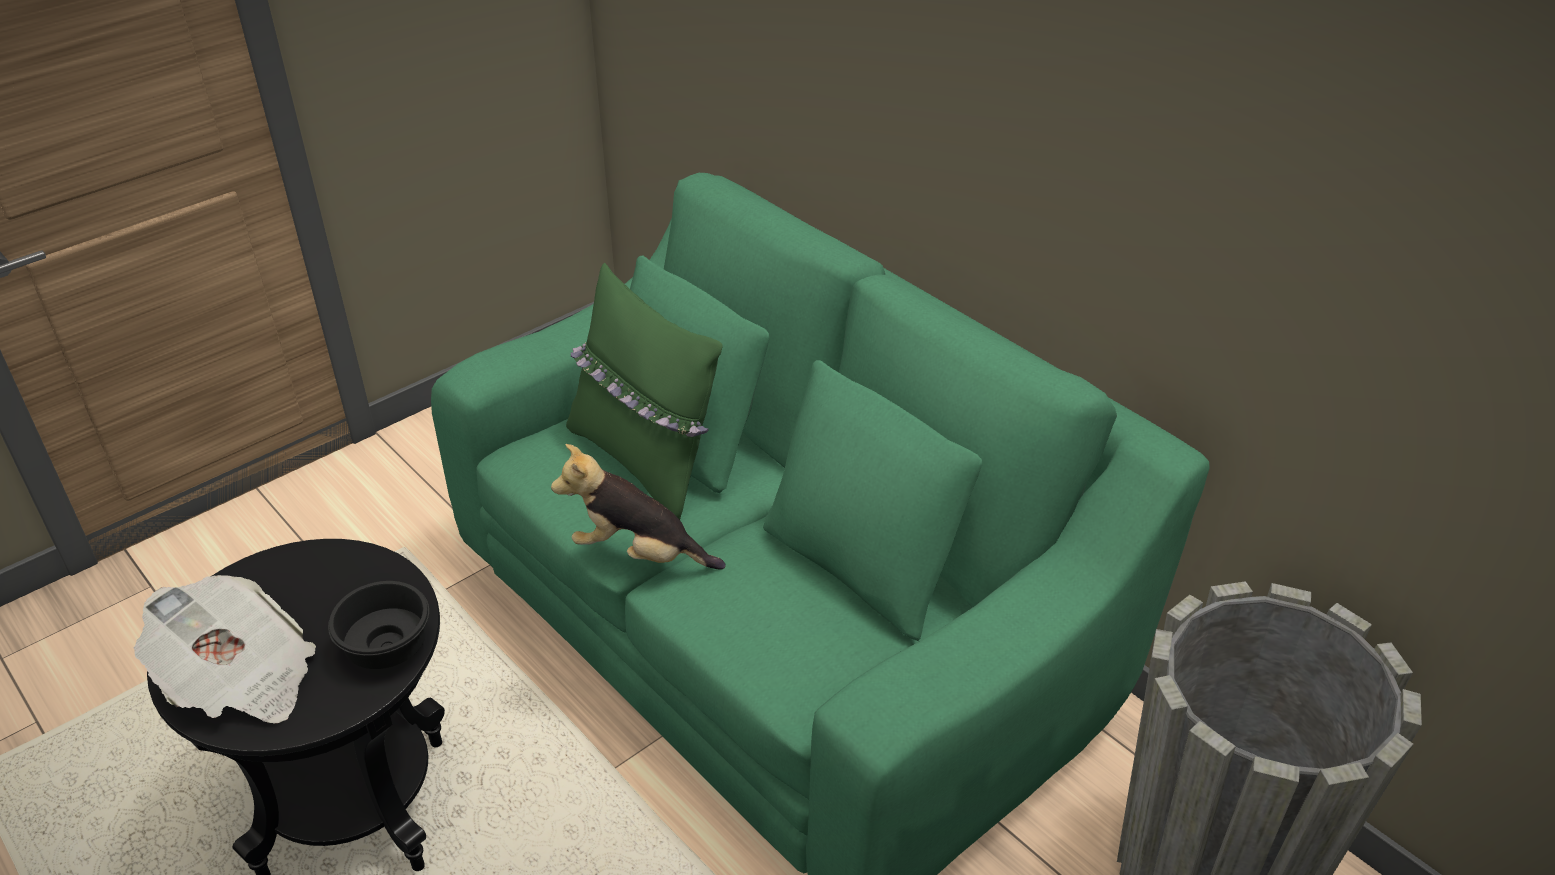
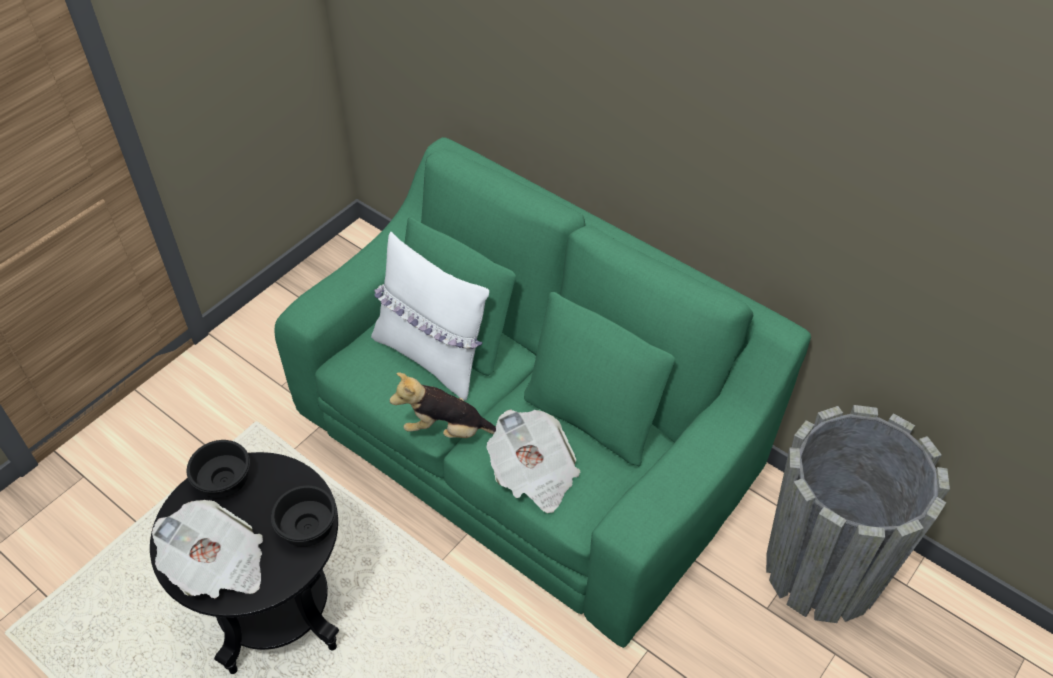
camera: 10 degrees left, 10 degrees up
green pillow [566,263,723,520] -> white pillow [371,232,489,400]
none -> black bowl [187,440,250,498]
none -> newspaper [487,409,580,513]

